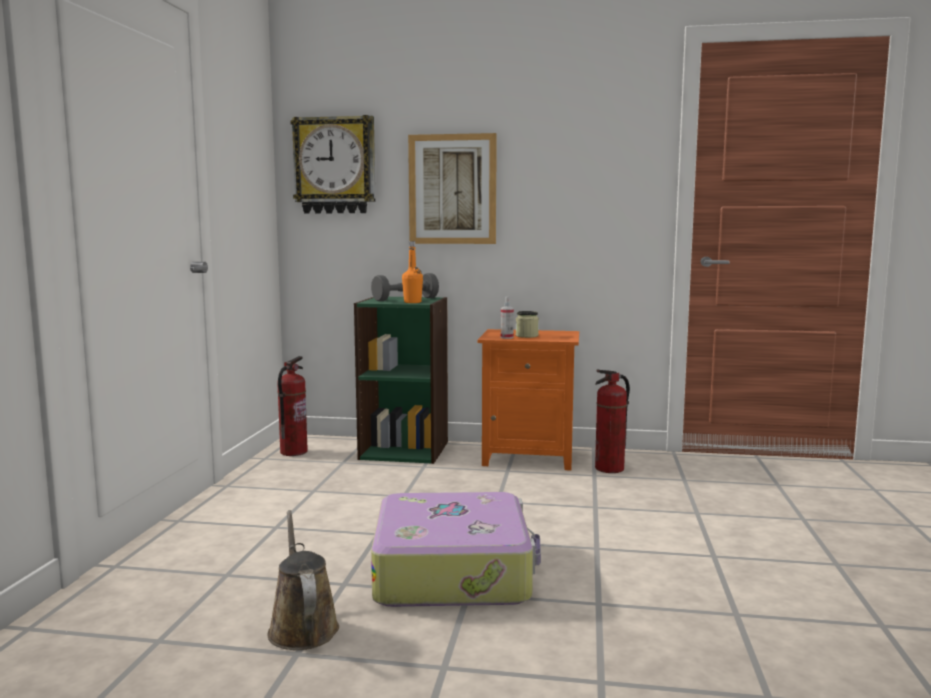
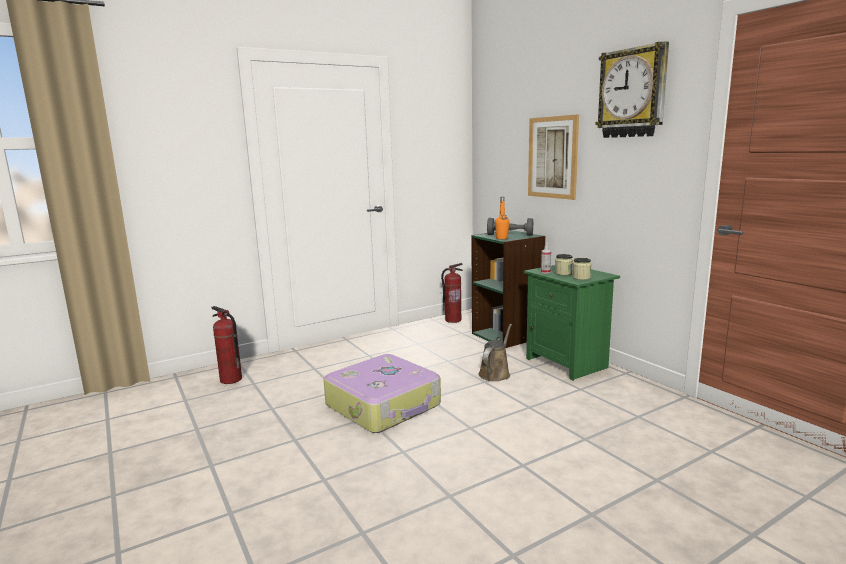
camera: 50 degrees right, 5 degrees up
brown watering can [268,510,339,650] -> brown watering can moved to [478,324,512,381]
wall clock [291,115,375,214] -> wall clock moved to [595,41,669,138]
orange nightstand [478,329,579,471] -> green nightstand [524,265,620,381]
fire extinguisher [595,370,630,473] -> fire extinguisher moved to [211,306,242,384]
none -> jar [572,258,591,280]

